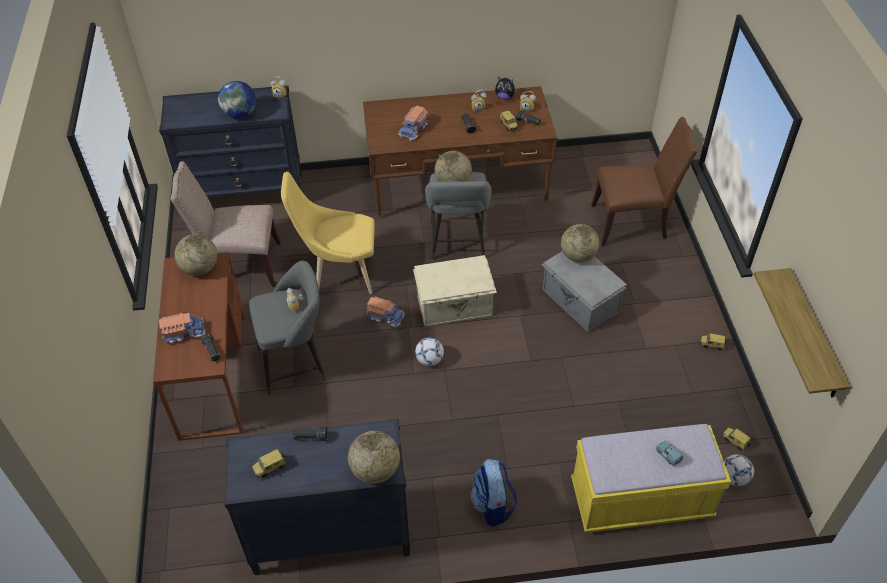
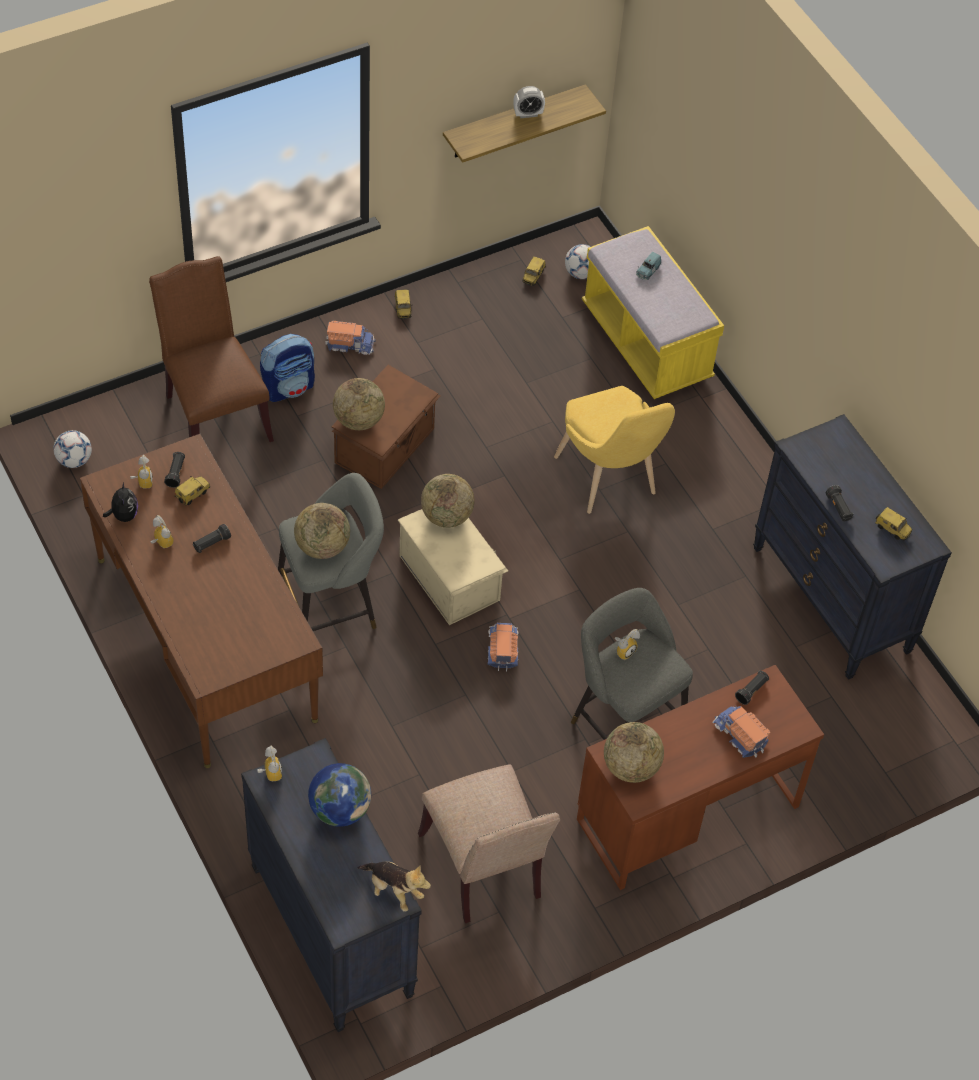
camera: 115 degrees left, 5 degrees up
yellow chair [281,172,375,294] -> yellow chair moved to [554,386,675,514]
globe [348,431,400,484] -> globe moved to [421,474,475,528]
toy truck [398,105,429,141] -> toy truck moved to [326,321,376,355]
football [415,338,444,366] -> football moved to [53,430,92,468]
backpack [470,459,518,527] -> backpack moved to [260,334,315,402]
grey storage box [541,251,627,332] -> brown storage box [331,365,440,489]
none -> plush toy [358,862,431,912]
none -> alarm clock [513,86,545,118]

